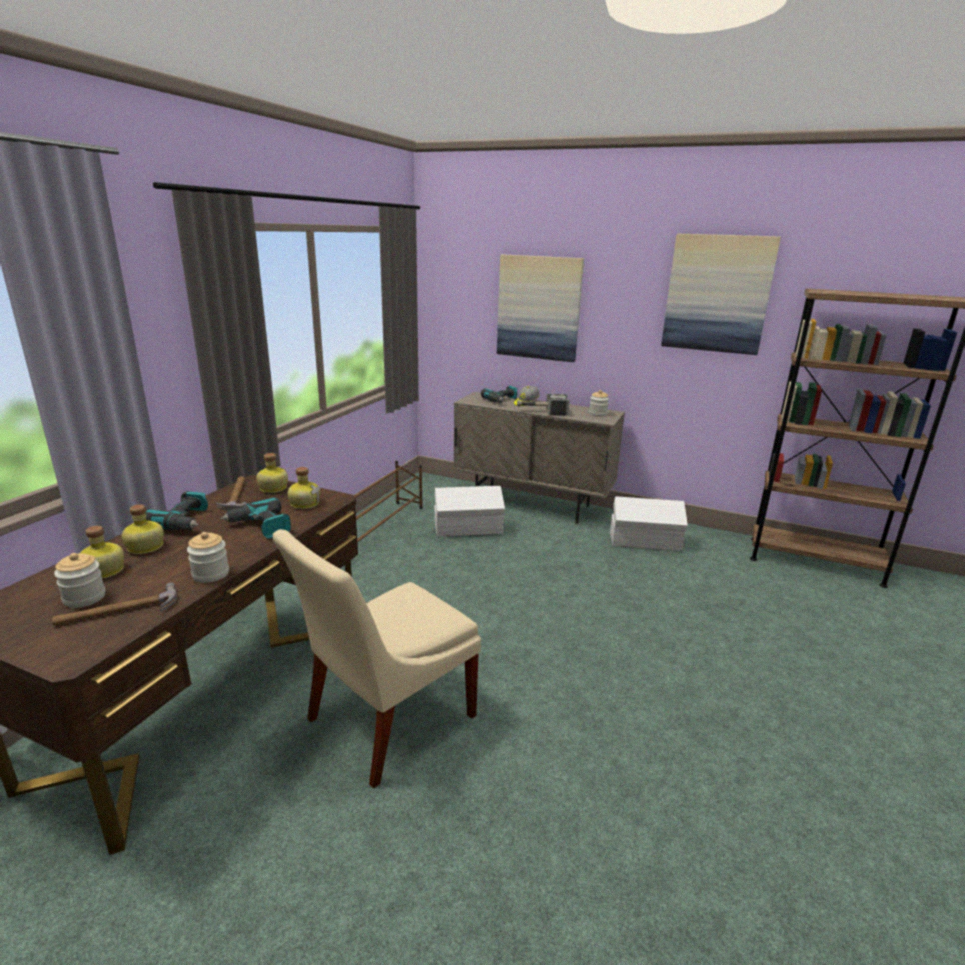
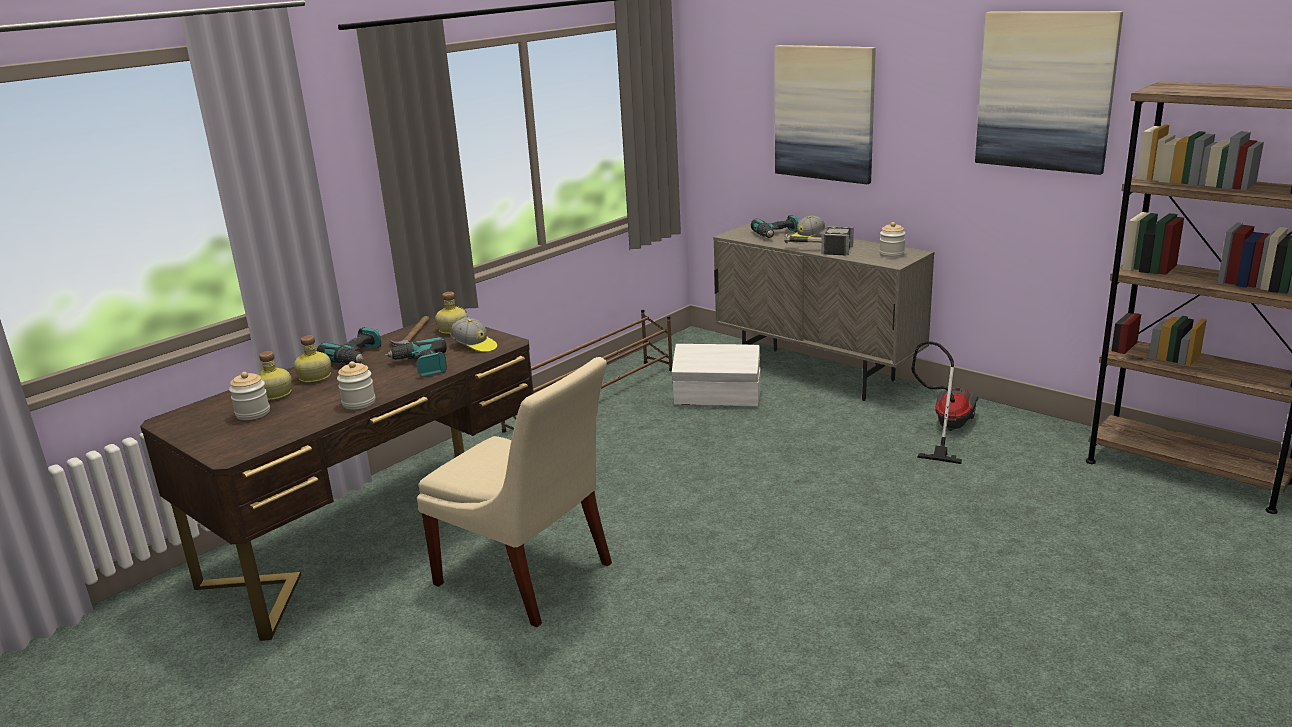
camera: 20 degrees right, 0 degrees up
hammer [52,583,177,625] -> none
beige chair [273,529,481,788] -> beige chair turned 120 degrees counterclockwise [417,357,612,627]
bottle [287,467,320,509] -> cap [450,318,497,352]
white storage box [610,496,688,551] -> vacuum cleaner [911,341,978,464]

